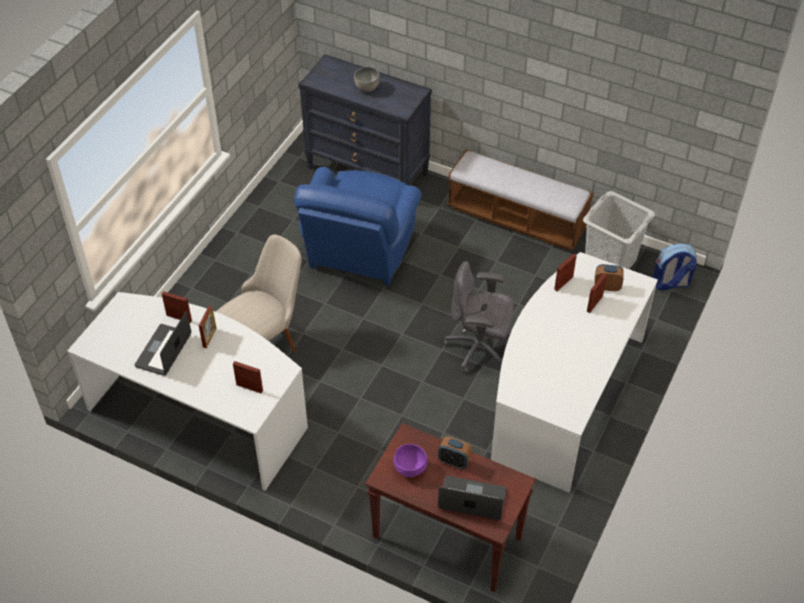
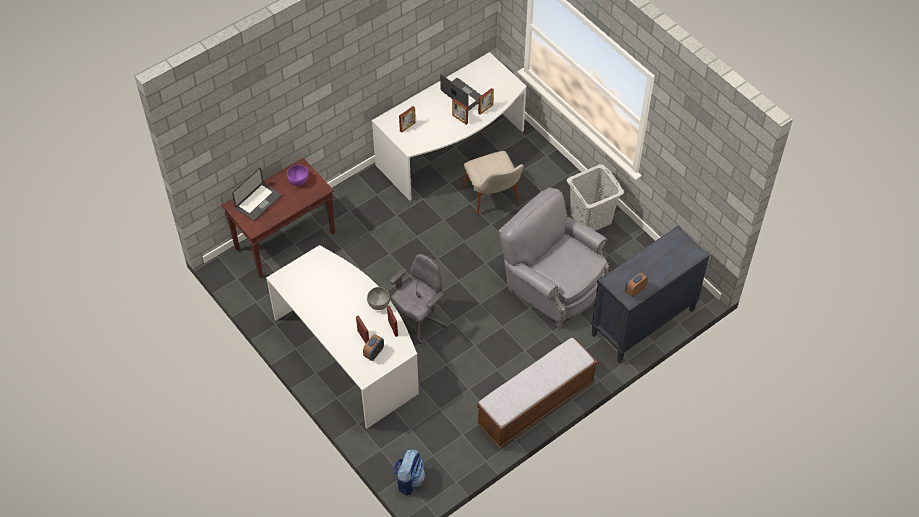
camera: 115 degrees right, 5 degrees up
blue armchair [294,167,422,286] -> grey armchair [498,188,609,328]
grey bowl [354,67,380,92] -> grey bowl moved to [367,287,390,310]
alarm clock [438,436,472,469] -> alarm clock moved to [625,272,648,297]
grey laundry basket [583,191,655,269] -> grey laundry basket moved to [567,164,624,231]

